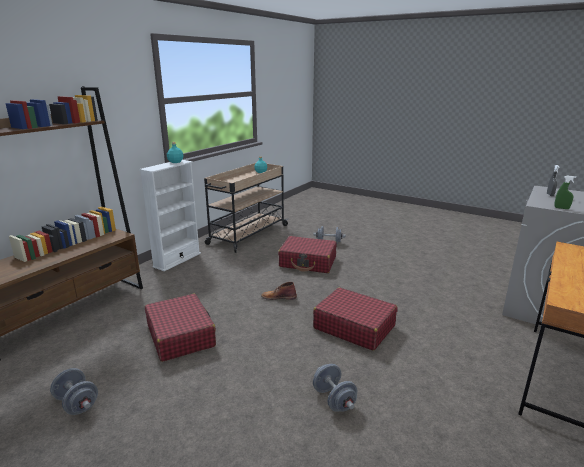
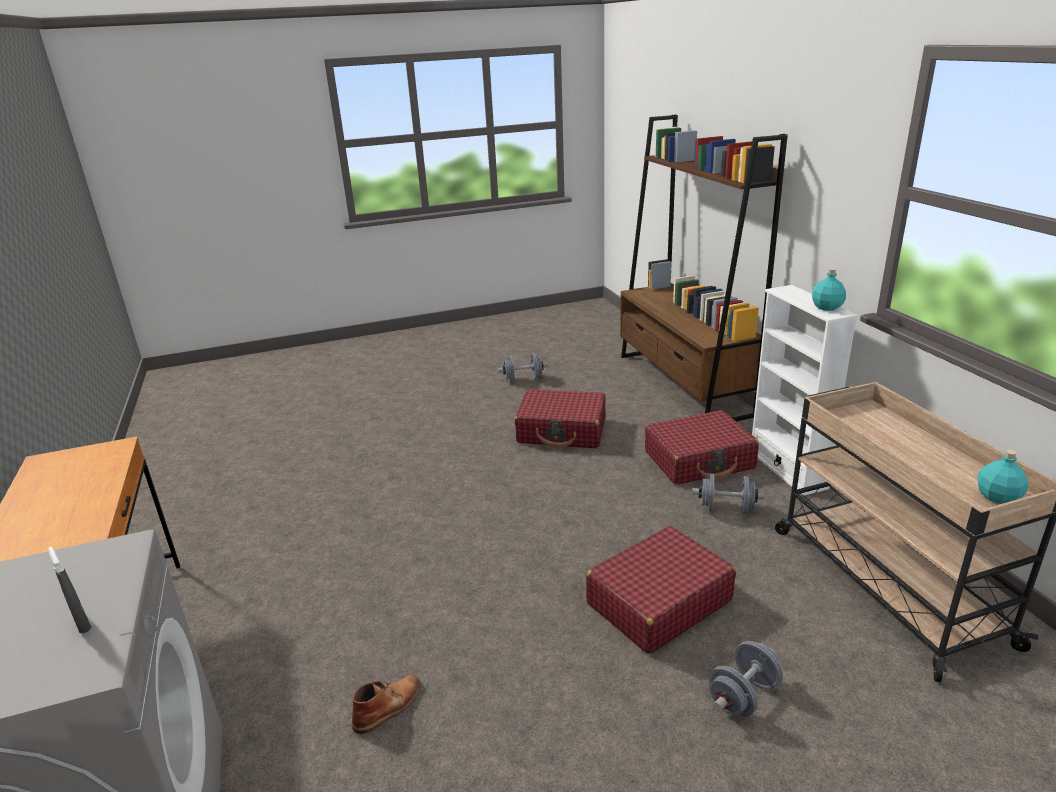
camera: 130 degrees right, 5 degrees up
brown boot [261,282,297,300] -> brown boot moved to [351,675,421,734]
red suitcase [313,288,398,351] -> red suitcase moved to [645,410,759,485]
grey dumbbell [313,364,357,412] -> grey dumbbell moved to [692,474,765,514]
green spray bottle [554,176,576,209] -> none

